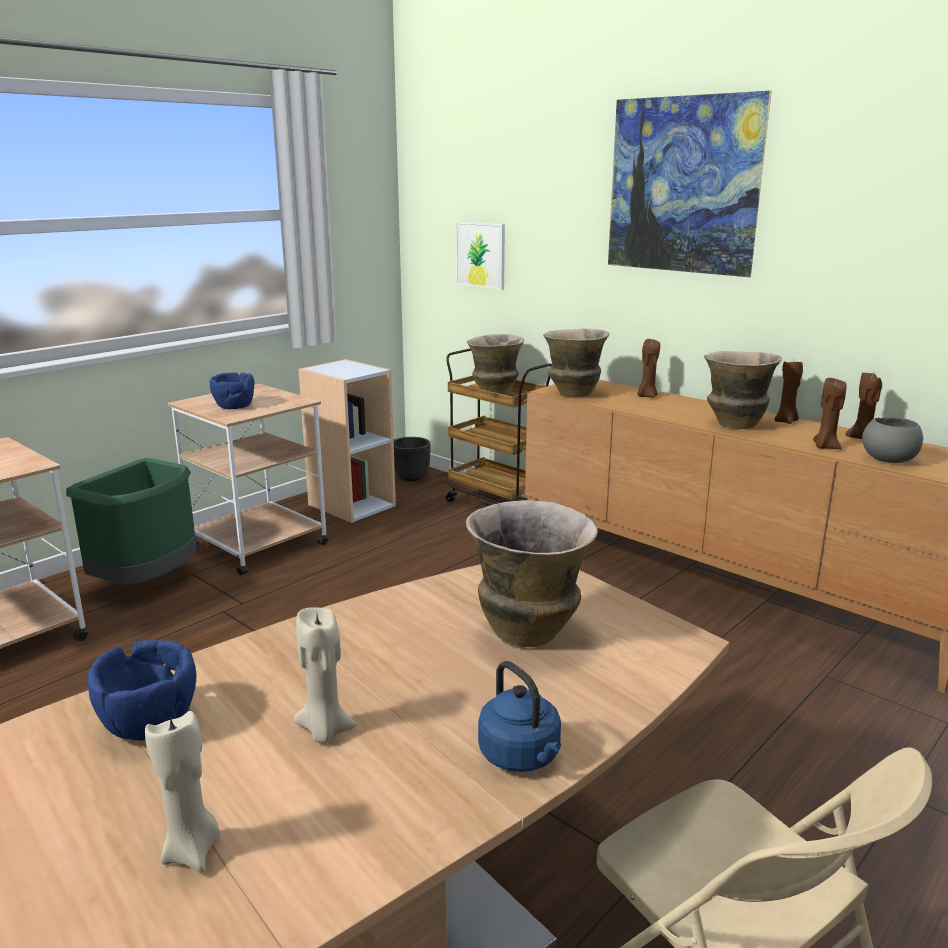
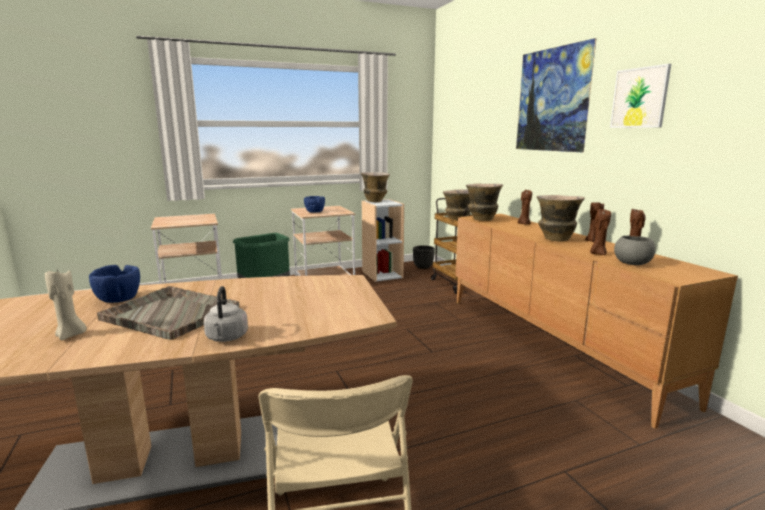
camera: 25 degrees right, 5 degrees down
beige candle [294,607,357,743] -> grey tray [97,286,239,340]
picture [455,221,505,290] -> picture moved to [610,64,671,128]
vase [466,500,598,647] -> vase moved to [361,172,390,202]
blue kettle [478,661,561,772] -> grey kettle [204,286,248,342]

